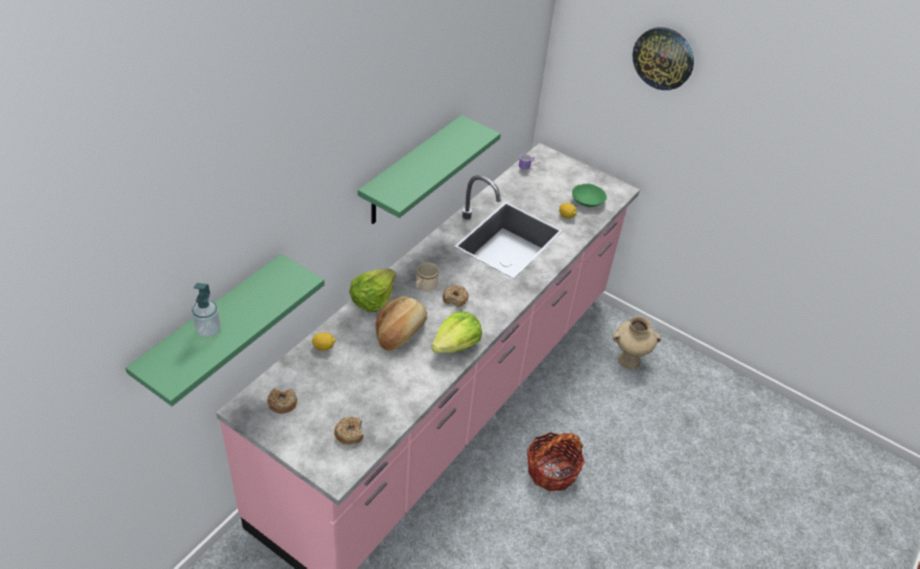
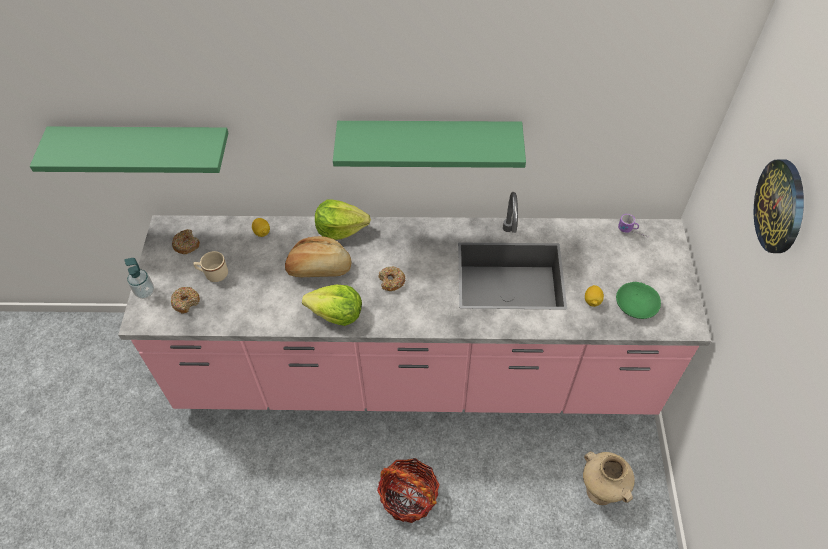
camera: 60 degrees right, 10 degrees up
soap dispenser [192,283,221,337] -> soap dispenser moved to [124,258,154,299]
beige mug [416,262,439,291] -> beige mug moved to [193,251,228,282]

